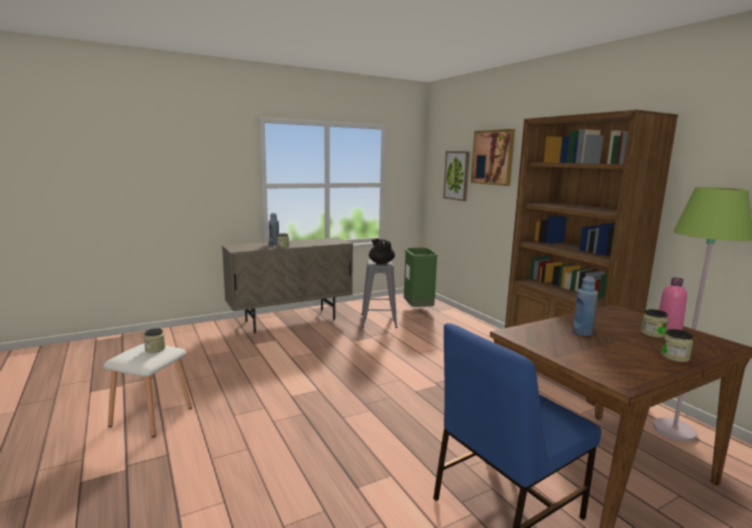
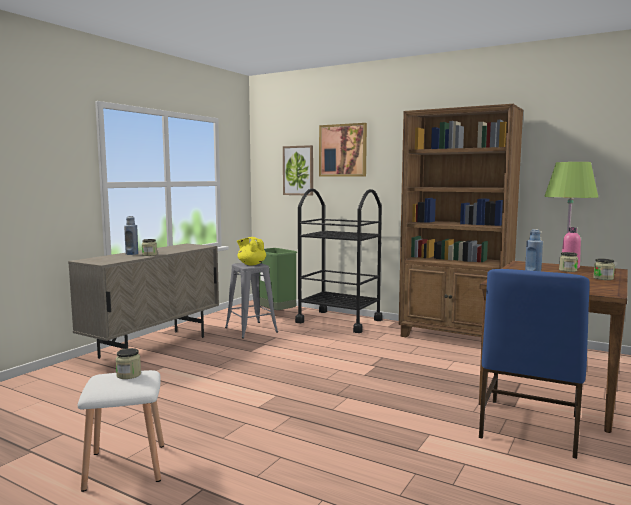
camera: 30 degrees left, 5 degrees down
black teapot [369,238,395,264] -> yellow teapot [237,237,266,265]
none -> black cart [295,188,383,333]

